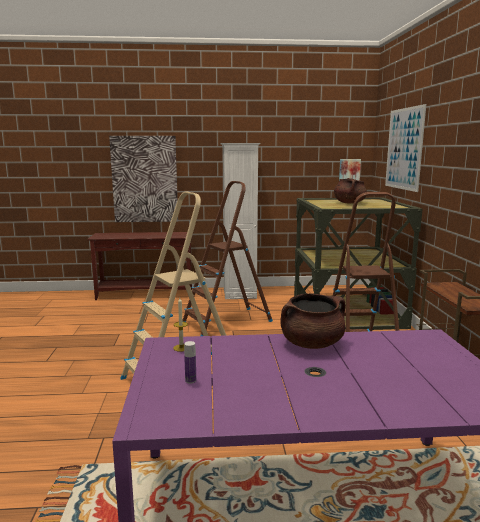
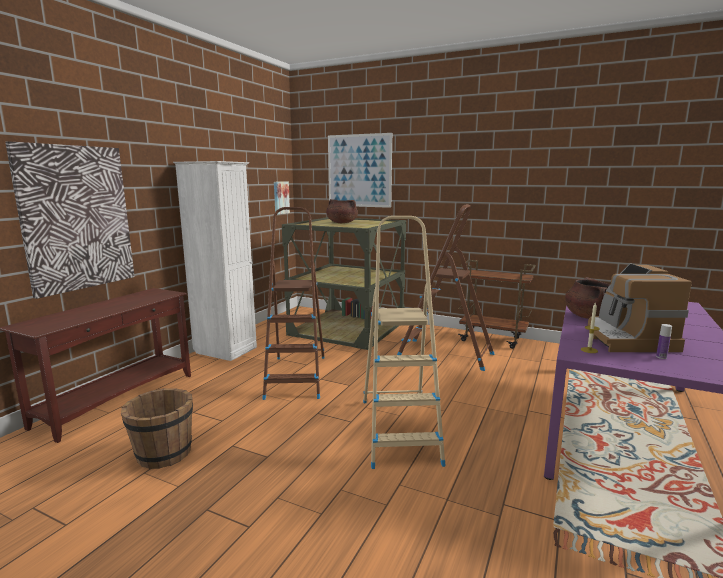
camera: 60 degrees left, 0 degrees up
none -> brown bucket [121,388,193,469]
none -> coffee machine [588,264,692,352]

